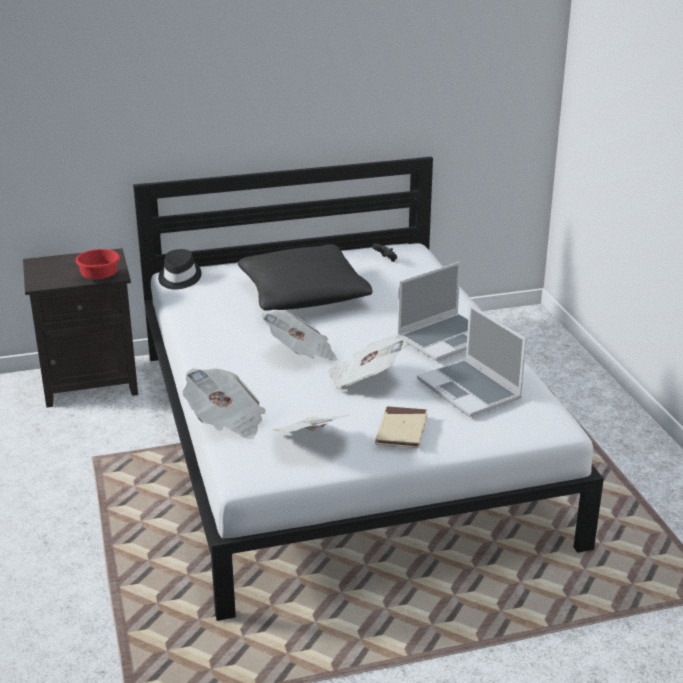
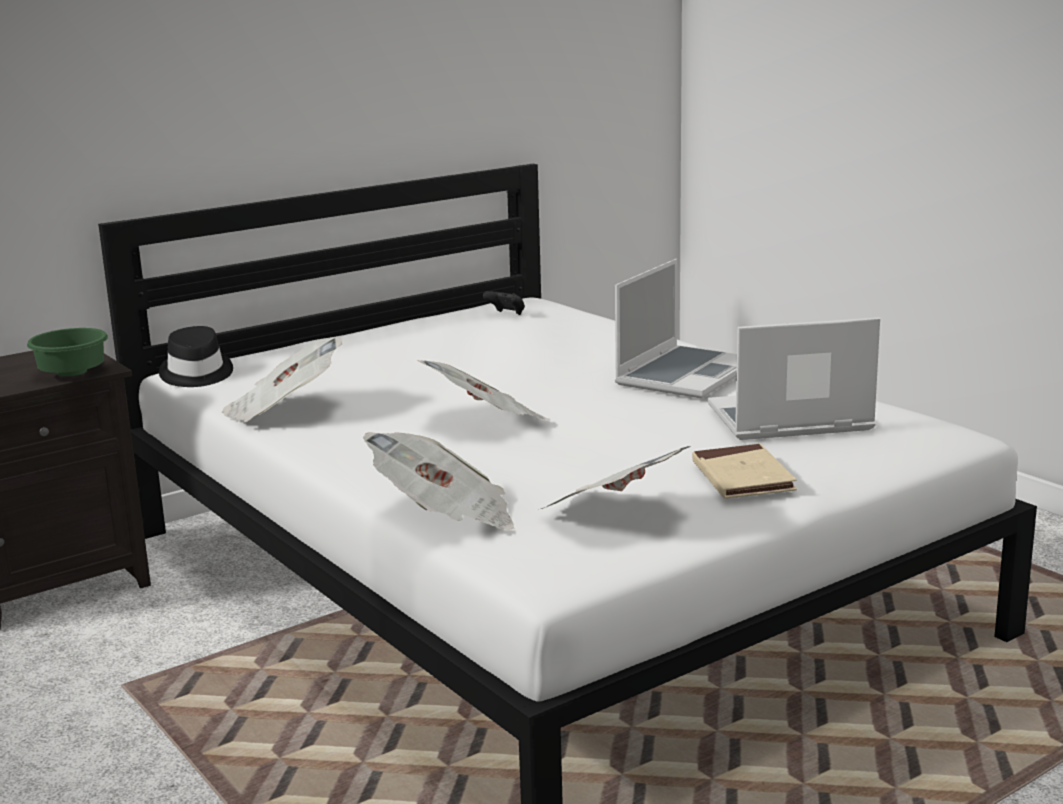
camera: 20 degrees left, 10 degrees down
red bowl [76,249,120,279] -> green bowl [27,328,108,377]
black pillow [238,244,372,310] -> none
newspaper [328,335,406,389] -> newspaper moved to [222,337,342,423]
laptop [417,304,526,417] -> laptop turned 135 degrees clockwise [708,318,880,440]

